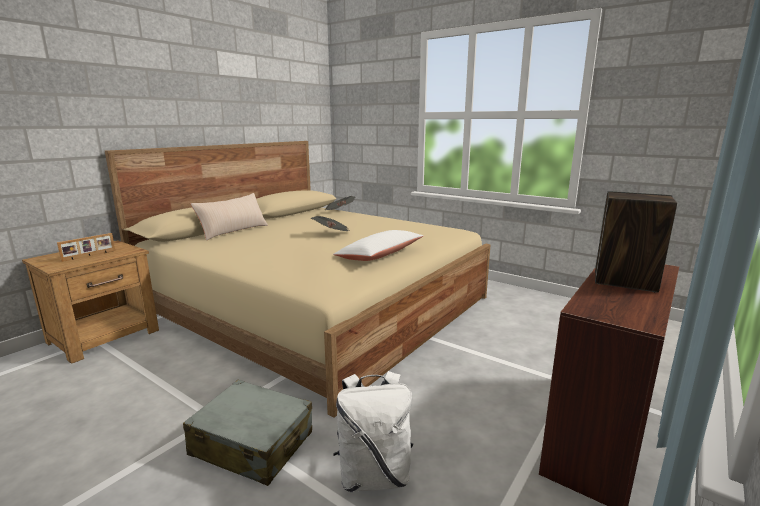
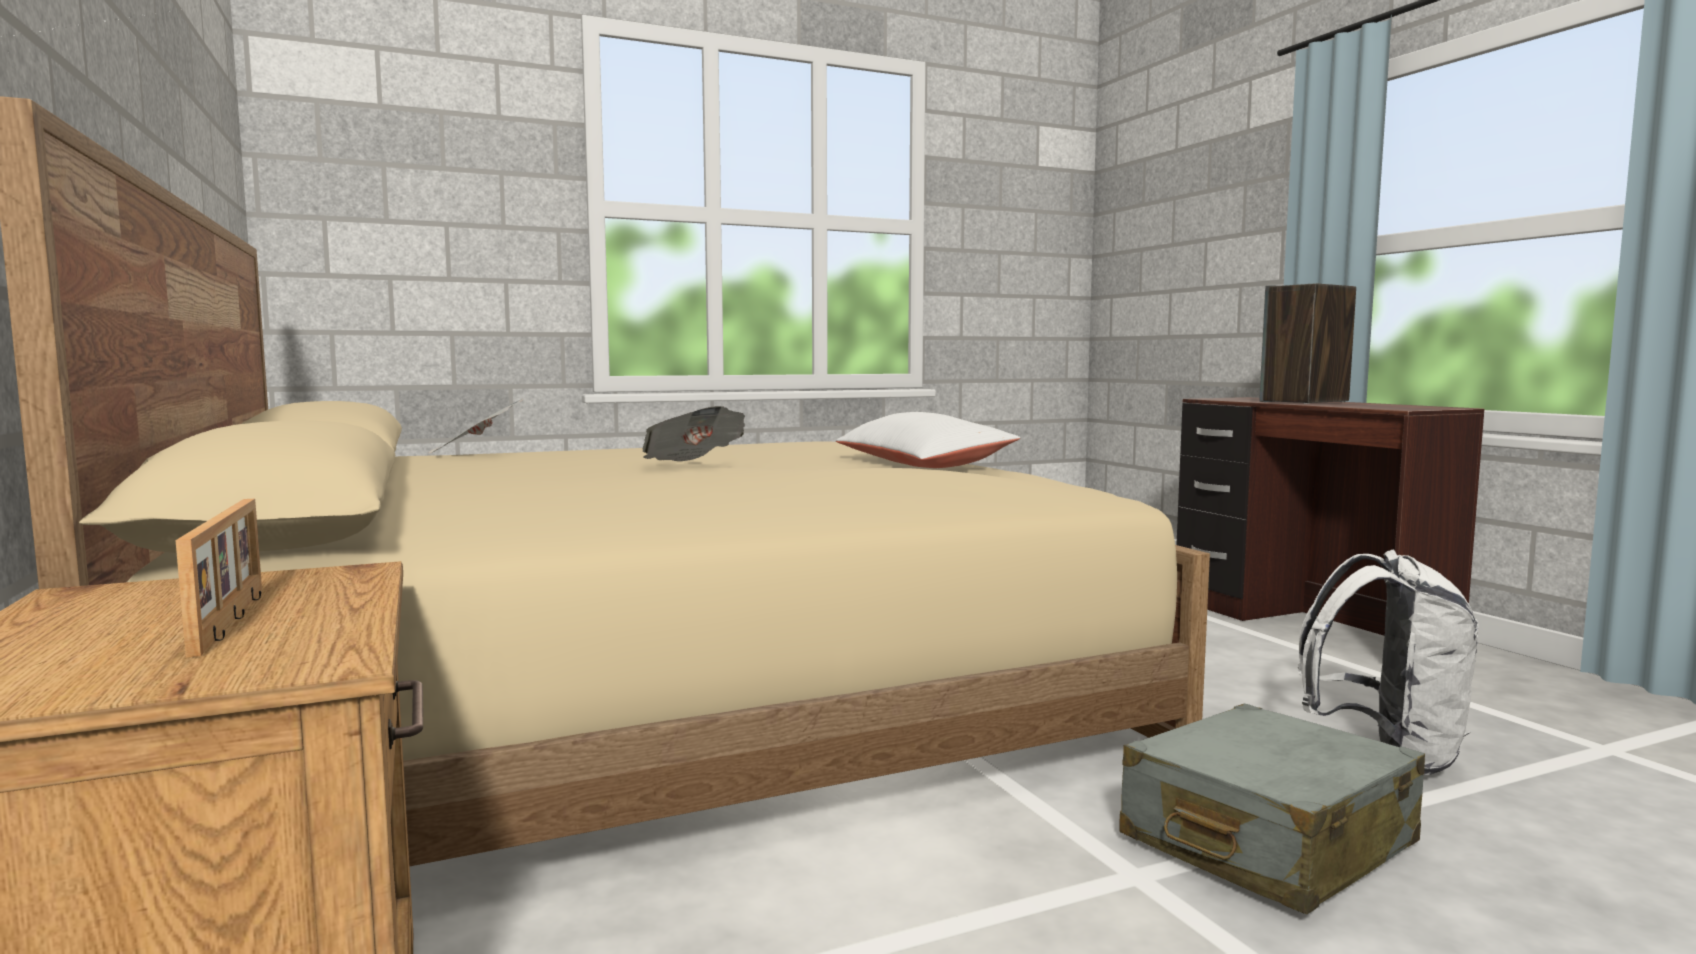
camera: 60 degrees left, 10 degrees down
beige pillow [191,193,268,240] -> none

